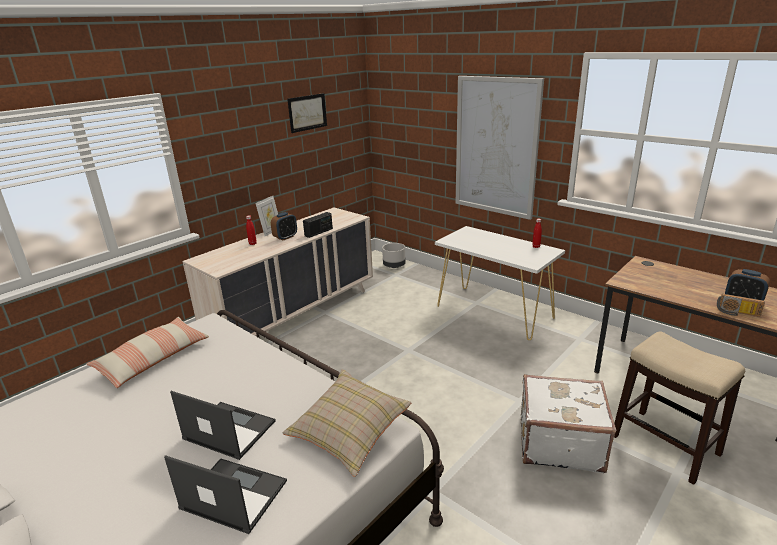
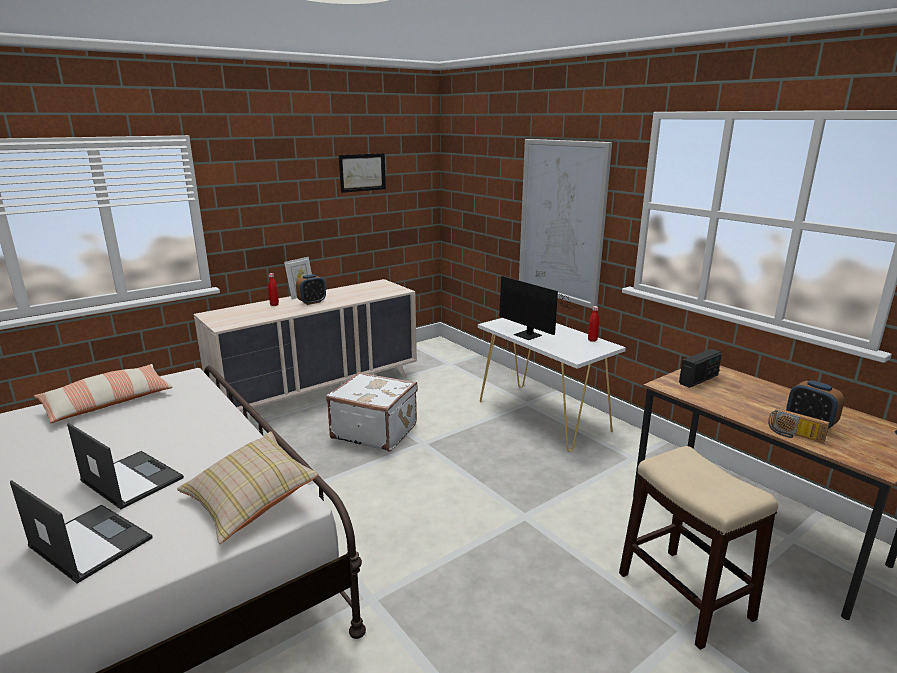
camera: 10 degrees right, 5 degrees down
radio [303,212,333,238] -> radio moved to [679,349,722,388]
grey planter [382,243,406,268] -> none
white suitcase [521,374,616,473] -> white suitcase moved to [326,372,418,451]
none -> monitor [499,276,577,340]

